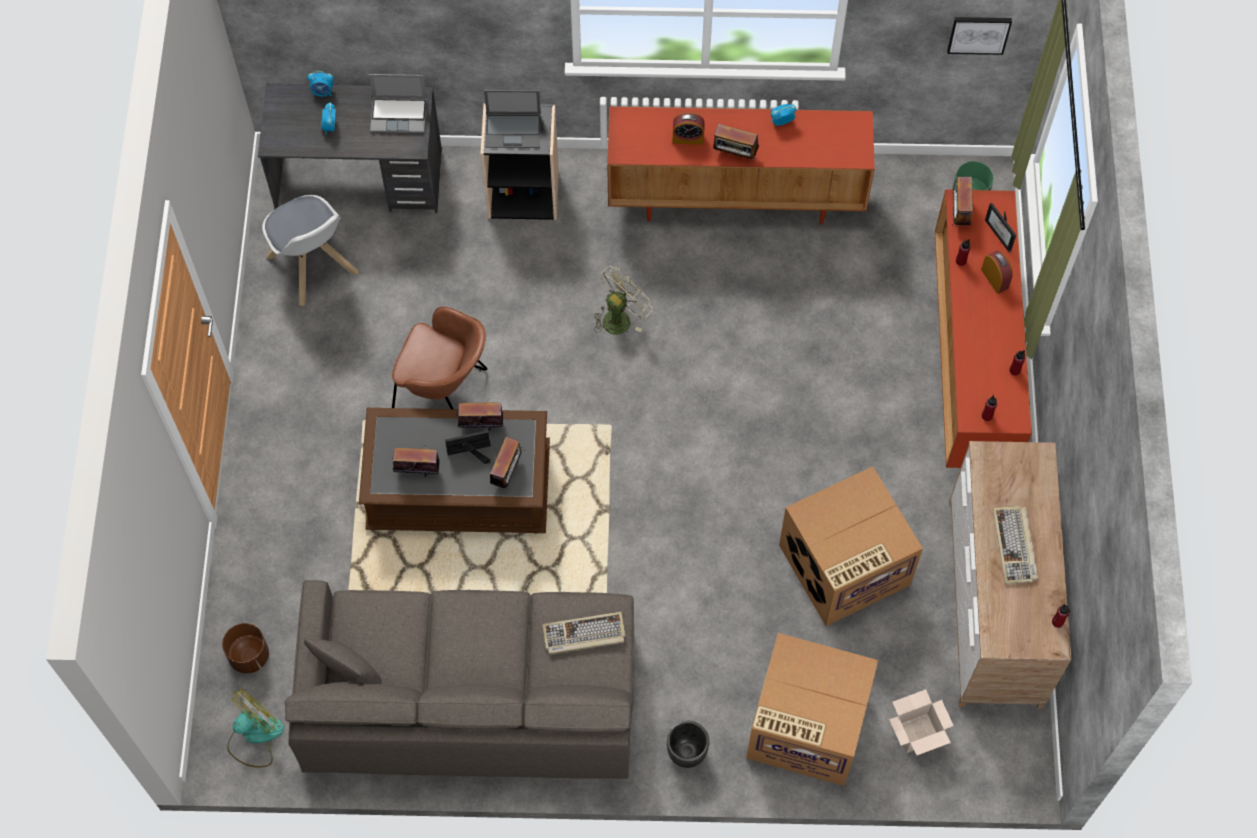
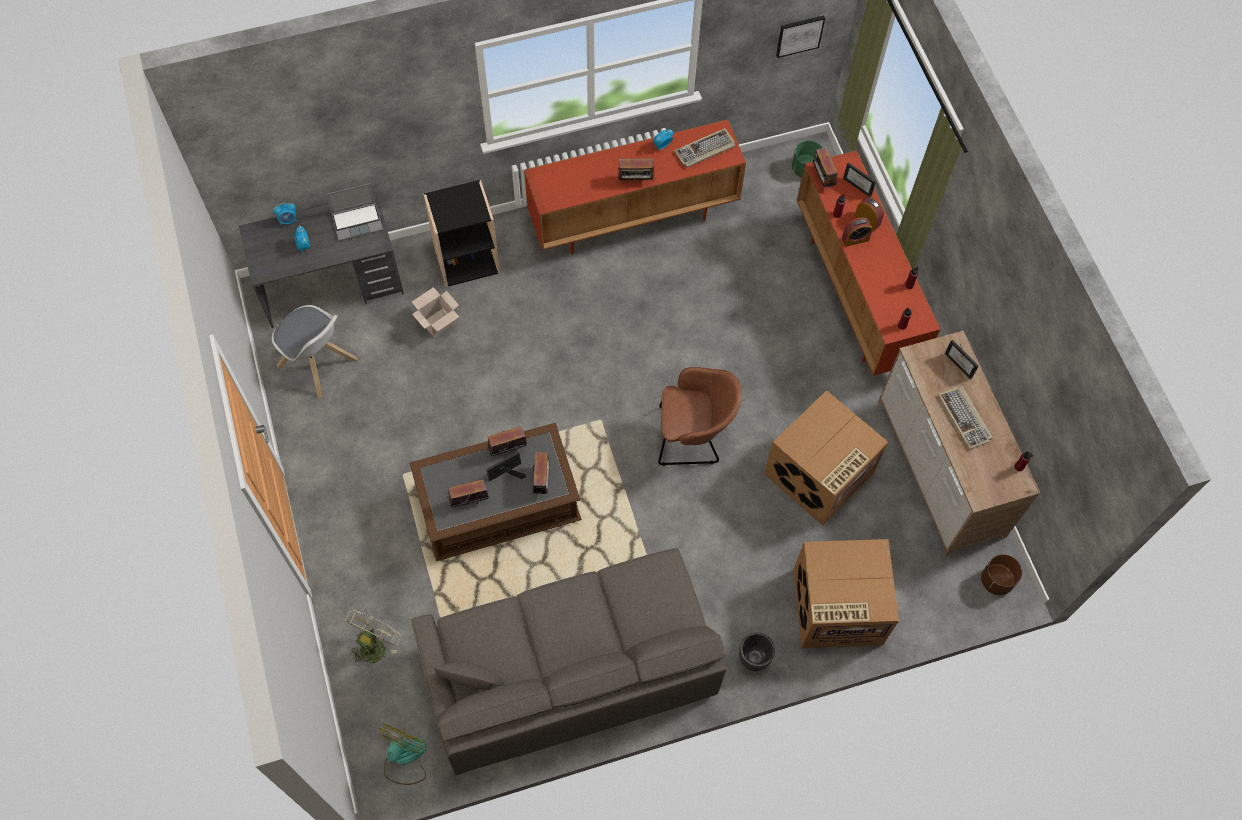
camera: 20 degrees left, 0 degrees up
brown planter [222,623,269,673] -> brown planter moved to [981,554,1022,595]
brown armchair [392,307,487,409] -> brown armchair moved to [658,367,742,466]
laptop [484,90,541,148] -> none
keyboard [542,612,626,655] -> keyboard moved to [674,128,736,168]
beige fan [594,266,653,335] -> beige fan moved to [345,610,401,666]
alarm clock [672,112,705,145] -> alarm clock moved to [842,218,873,247]
cardboard box [889,689,954,755] -> cardboard box moved to [412,287,460,338]
none -> picture frame [945,340,978,380]

